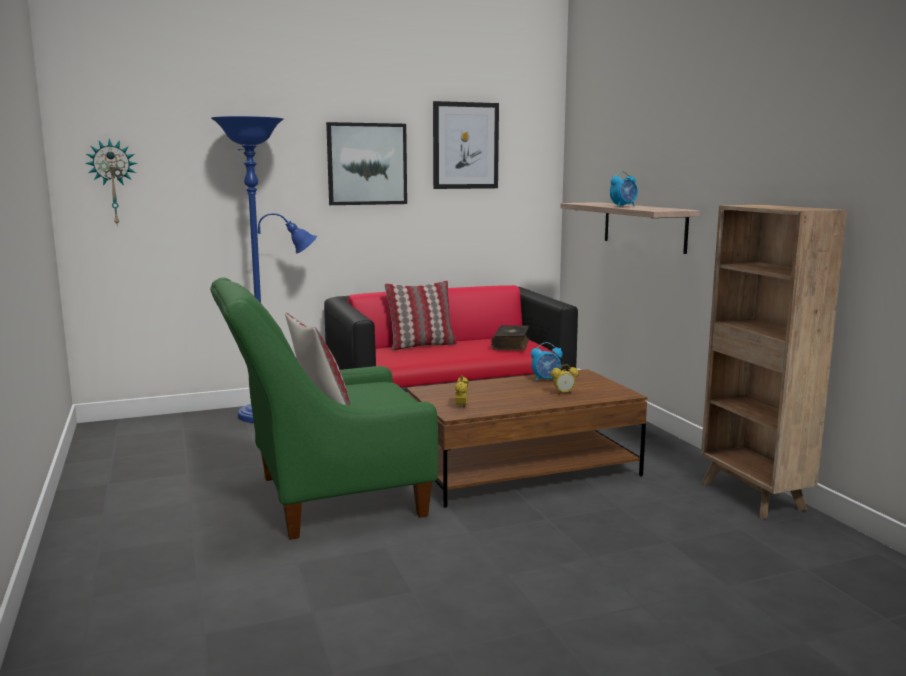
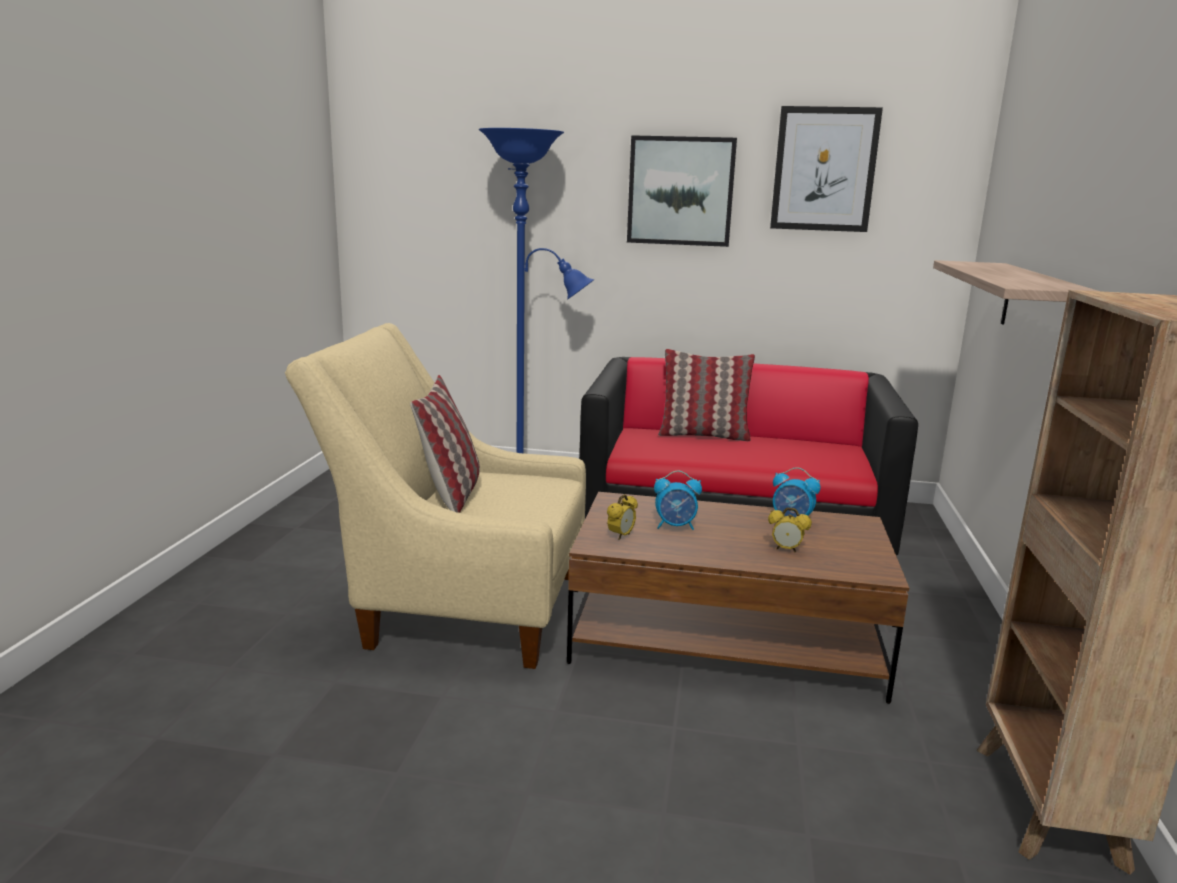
camera: 30 degrees right, 5 degrees up
wall clock [85,138,137,227] -> none
green armchair [210,277,438,540] -> beige armchair [285,323,586,669]
book [491,325,529,350] -> none
alarm clock [610,171,638,207] -> alarm clock moved to [654,471,702,530]

